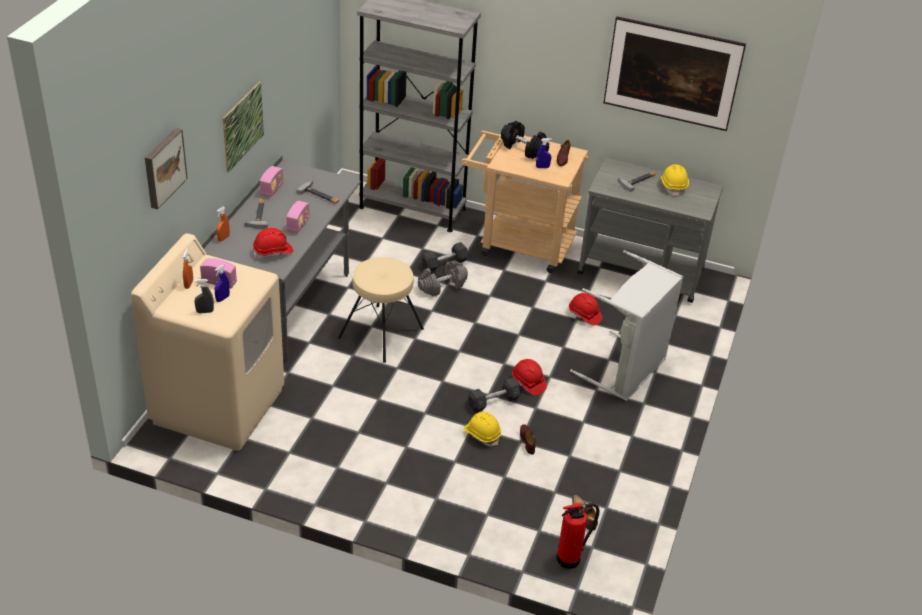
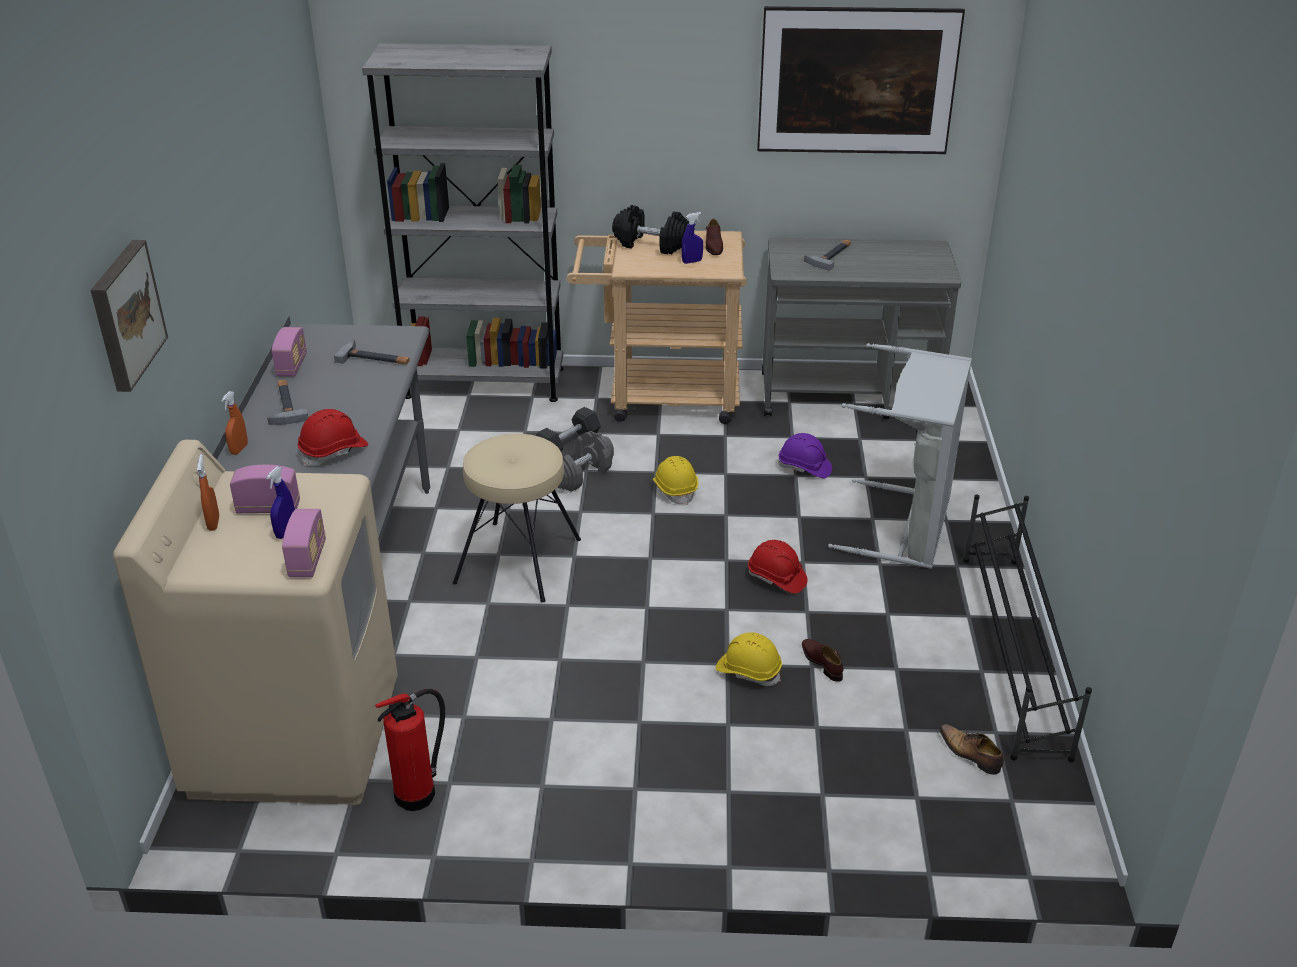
camera: 15 degrees left, 5 degrees down
grey spray bottle [195,279,214,314] -> none
picture [223,82,264,173] -> none
radio [286,201,310,234] -> radio moved to [282,509,326,577]
grey dumbbell [468,378,521,413] -> none
fire extinguisher [556,503,600,569] -> fire extinguisher moved to [375,689,445,811]
red hard hat [569,293,603,326] -> purple hard hat [778,433,832,478]
yellow hard hat [661,164,689,197] -> yellow hard hat moved to [653,456,699,505]
none -> black shoe rack [963,494,1092,762]

